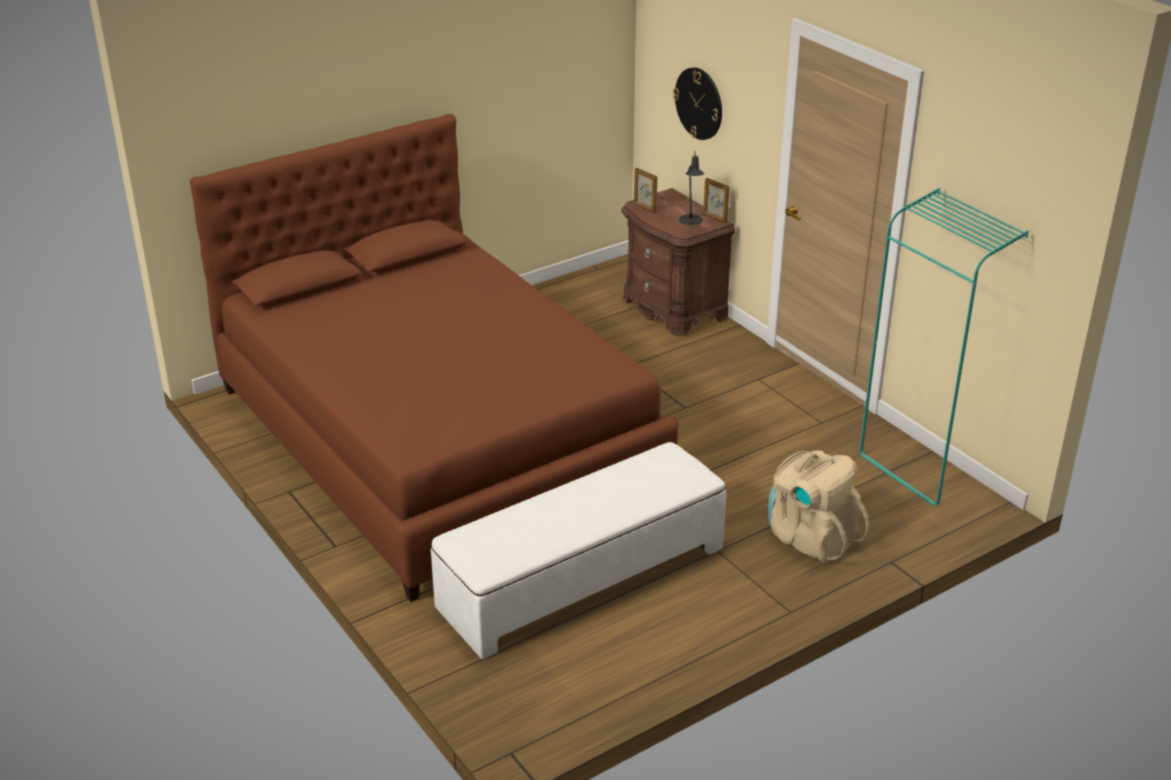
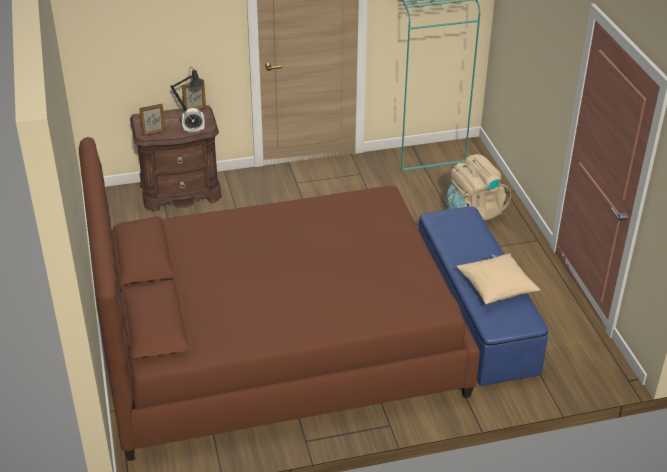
camera: 70 degrees left, 5 degrees up
white bench [431,442,726,659] -> blue bench [418,207,548,386]
wall clock [673,67,722,140] -> none
none -> alarm clock [182,108,205,133]
none -> beige pillow [456,253,540,304]

